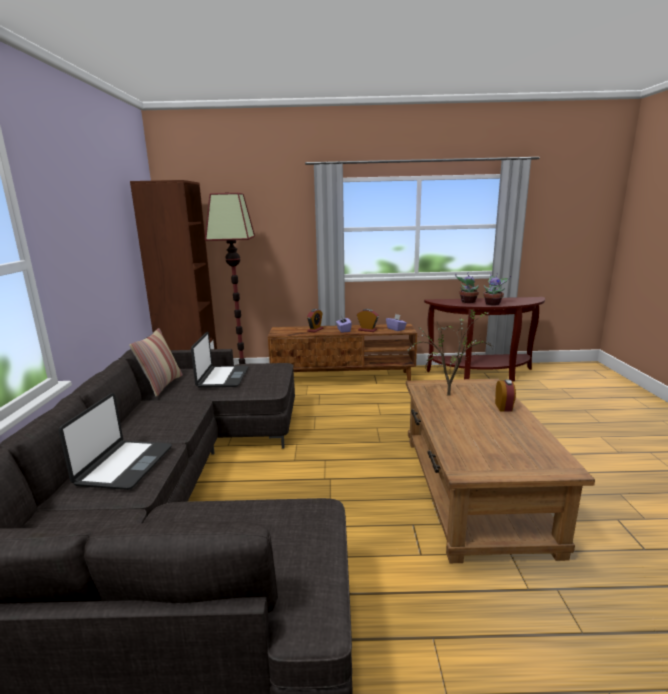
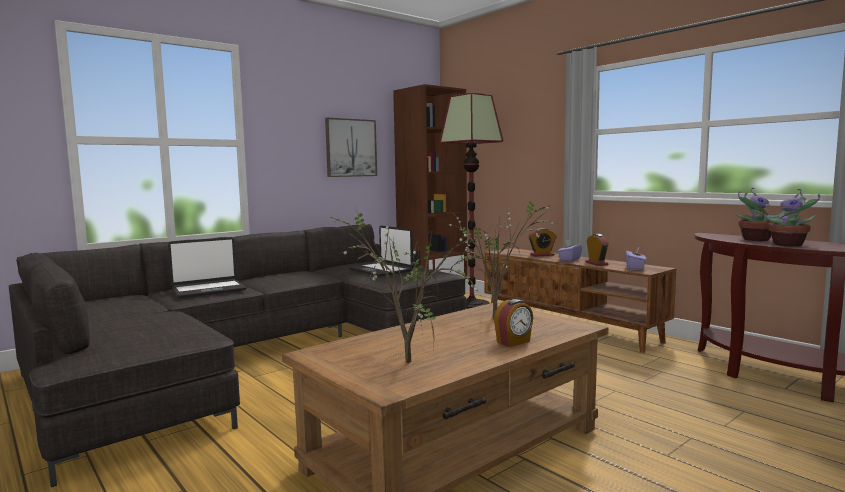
camera: 50 degrees right, 10 degrees down
pillow [129,328,183,397] -> none
laptop [191,332,248,388] -> laptop turned 90 degrees clockwise [349,226,413,277]
none -> picture [325,117,377,177]
none -> potted plant [331,206,480,363]

